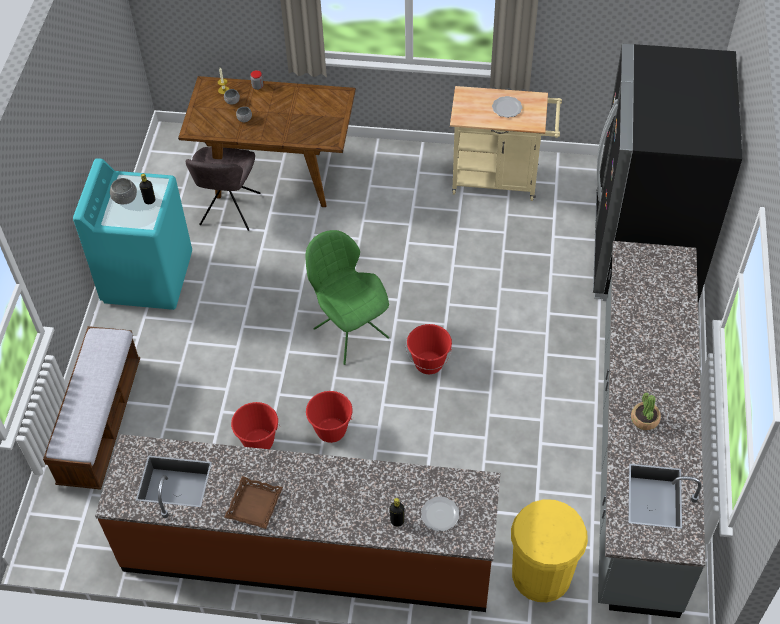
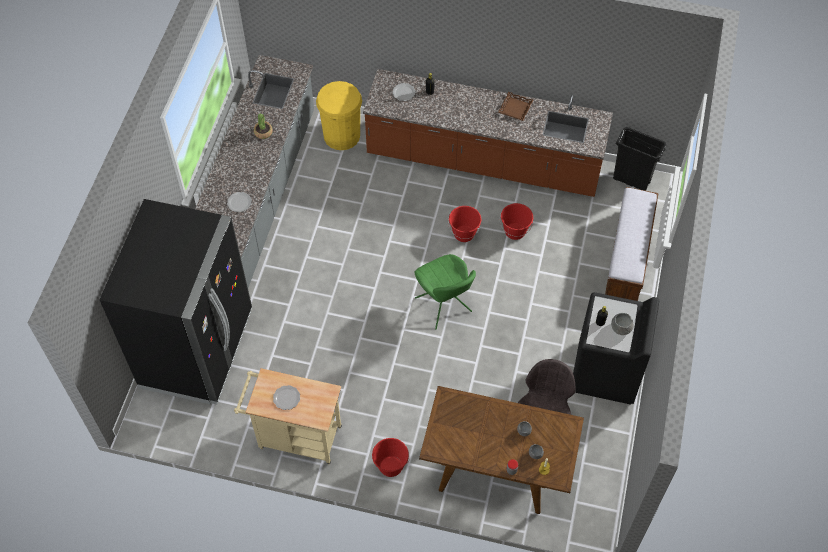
camera: 175 degrees left, 5 degrees up
turquoise washing machine [73,158,192,310] -> black washing machine [573,292,659,405]
red bucket [406,324,452,374] -> red bucket moved to [372,438,410,477]
none -> plate [227,192,252,212]
none -> black trash can [613,127,666,191]

